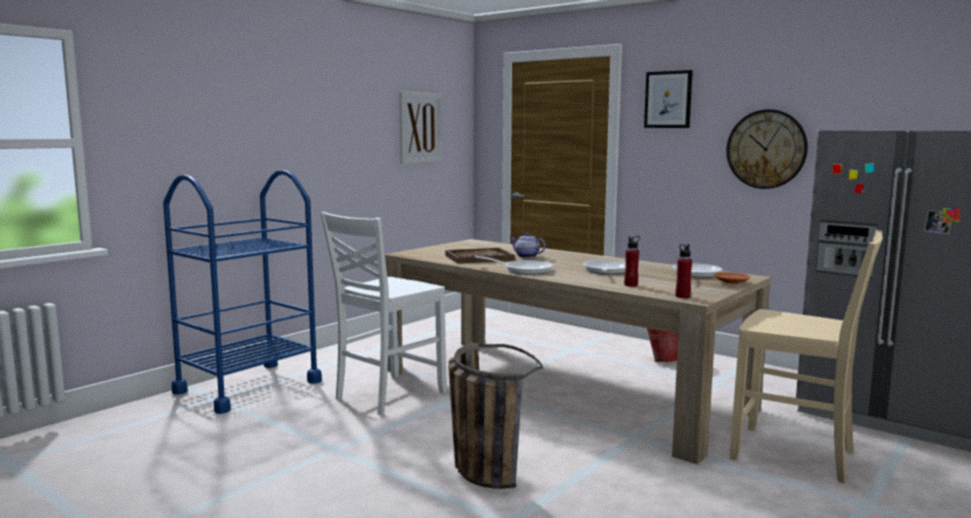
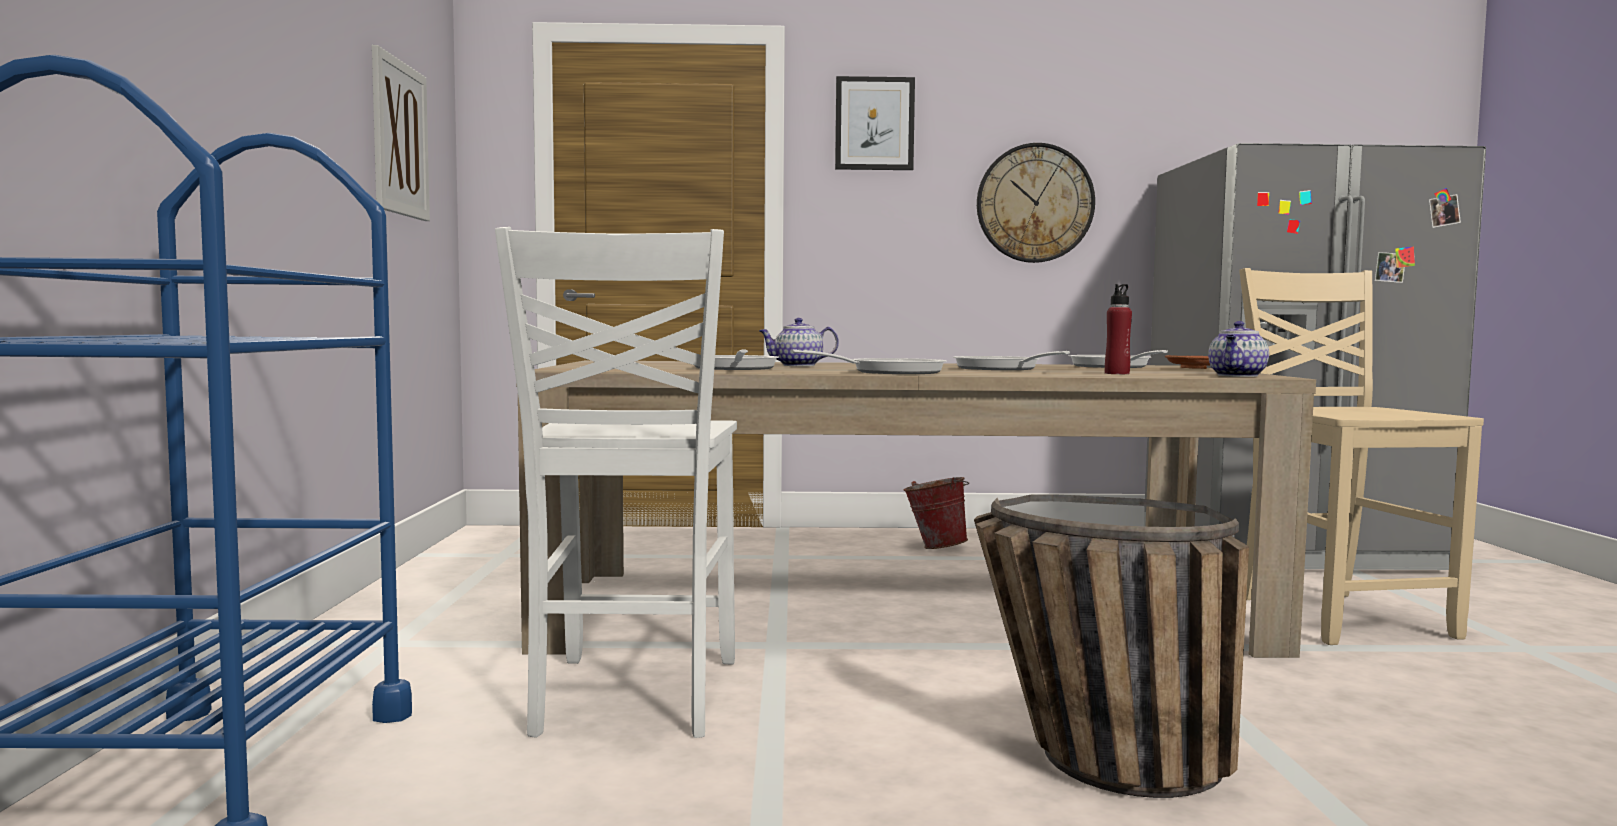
camera: 40 degrees left, 5 degrees down
brown tray [445,248,515,264] -> frying pan [694,349,779,370]
red bottle [675,244,692,298] -> teapot [1208,321,1269,377]
beige chair [730,230,883,483] -> beige chair turned 90 degrees counterclockwise [1239,268,1484,645]

